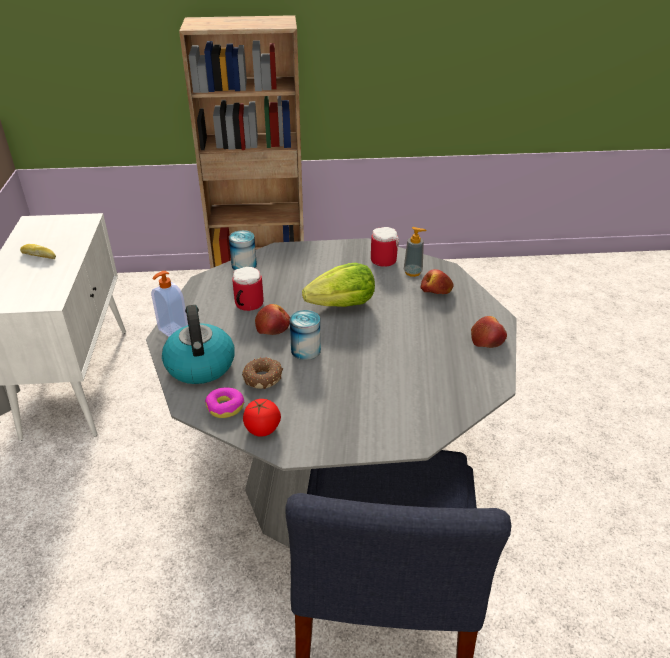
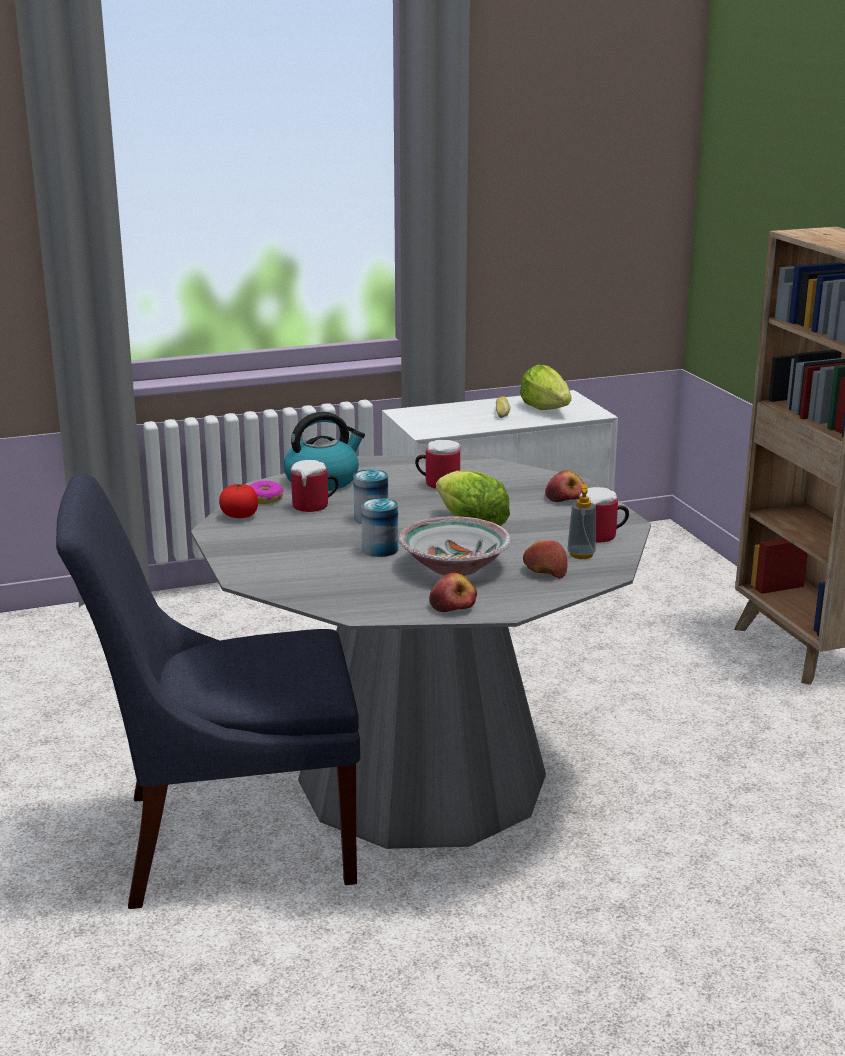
camera: 75 degrees right, 15 degrees down
soap dispenser [151,271,188,337] -> none
can [229,230,257,270] -> can moved to [361,498,398,557]
donut [242,357,283,389] -> mug [291,460,339,512]
apple [255,304,290,335] -> apple moved to [545,470,584,502]
none -> bowl [398,517,511,576]
none -> lettuce [520,365,571,410]

